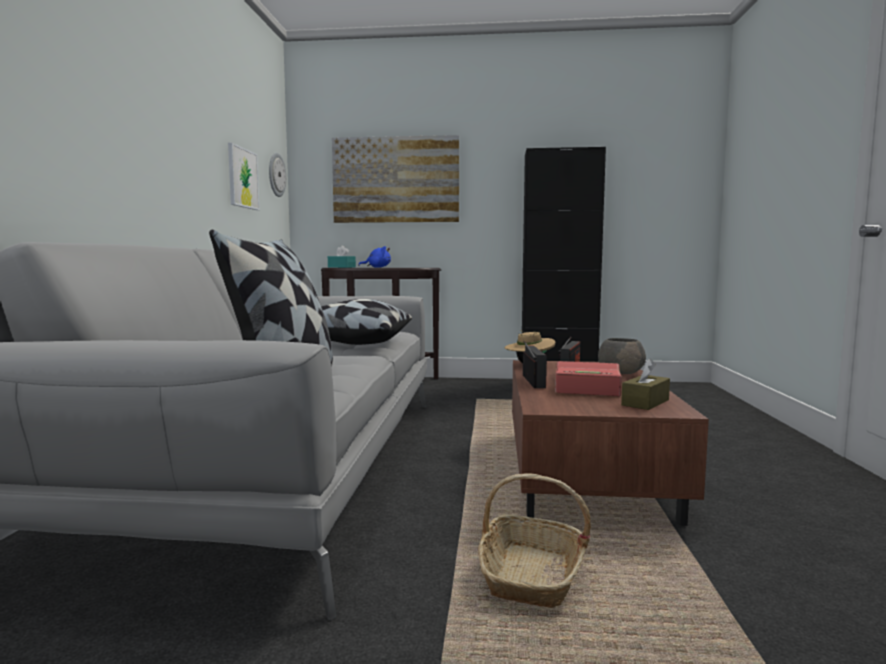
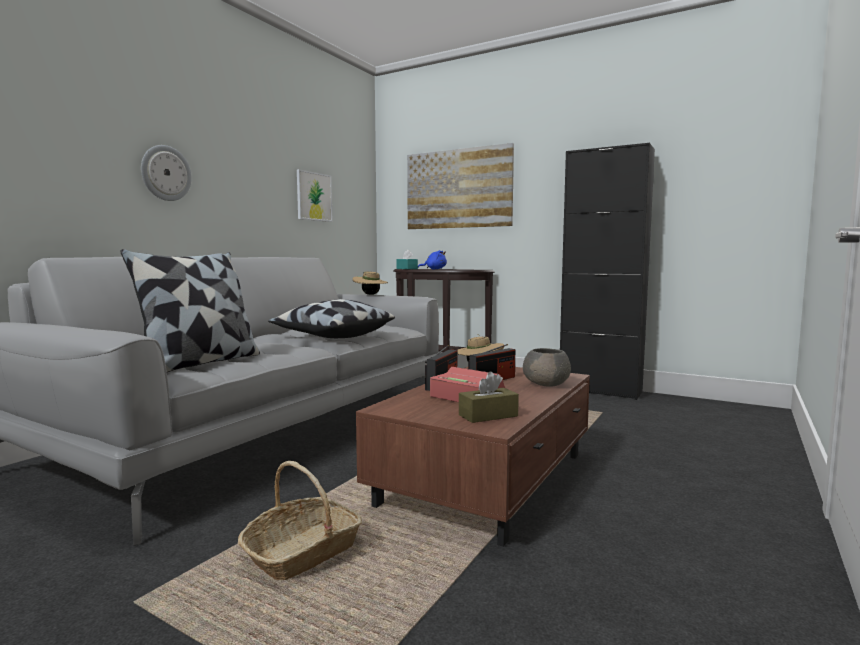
camera: 25 degrees right, 0 degrees up
wall clock [269,153,286,197] -> wall clock moved to [141,145,192,201]
none -> beige hat [353,271,388,295]

